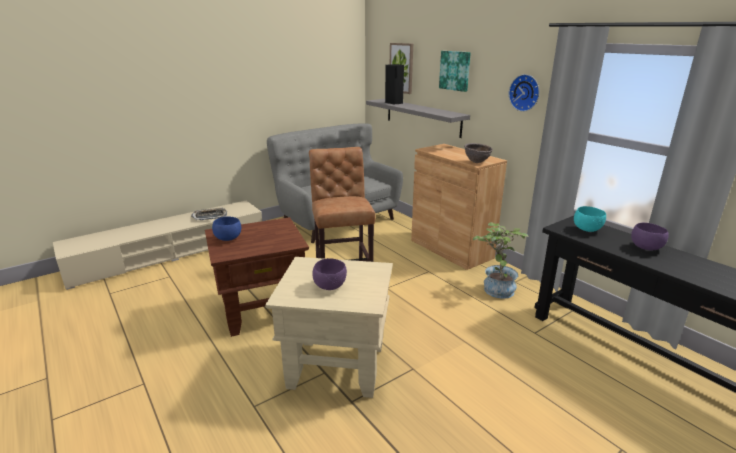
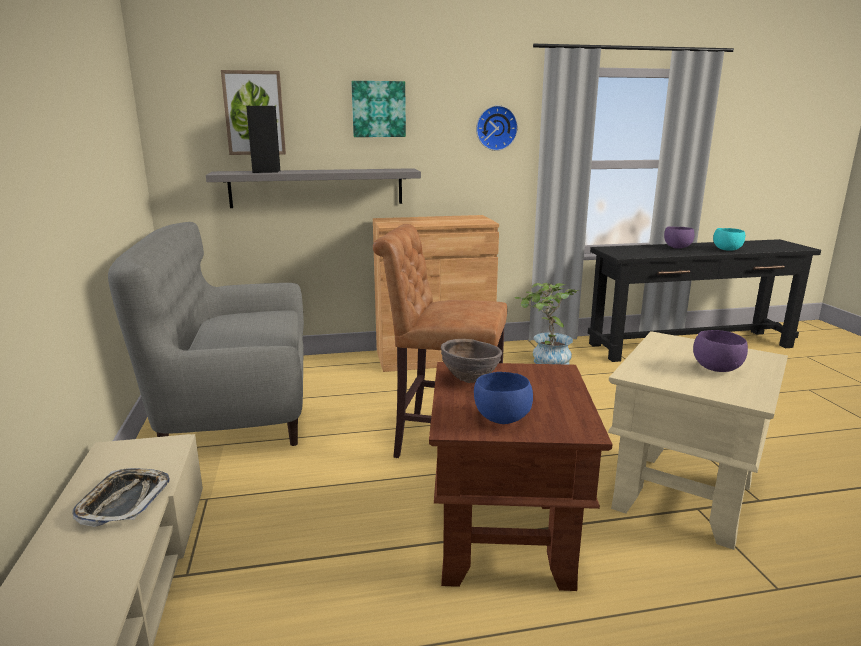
camera: 65 degrees left, 5 degrees down
brown bowl [464,143,493,163] -> brown bowl moved to [441,339,502,383]
turquoise bowl [574,206,606,232] -> turquoise bowl moved to [713,228,745,251]

